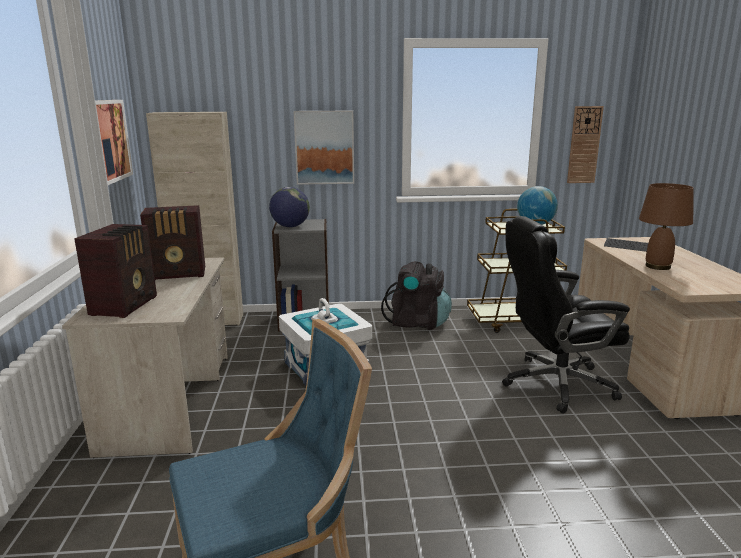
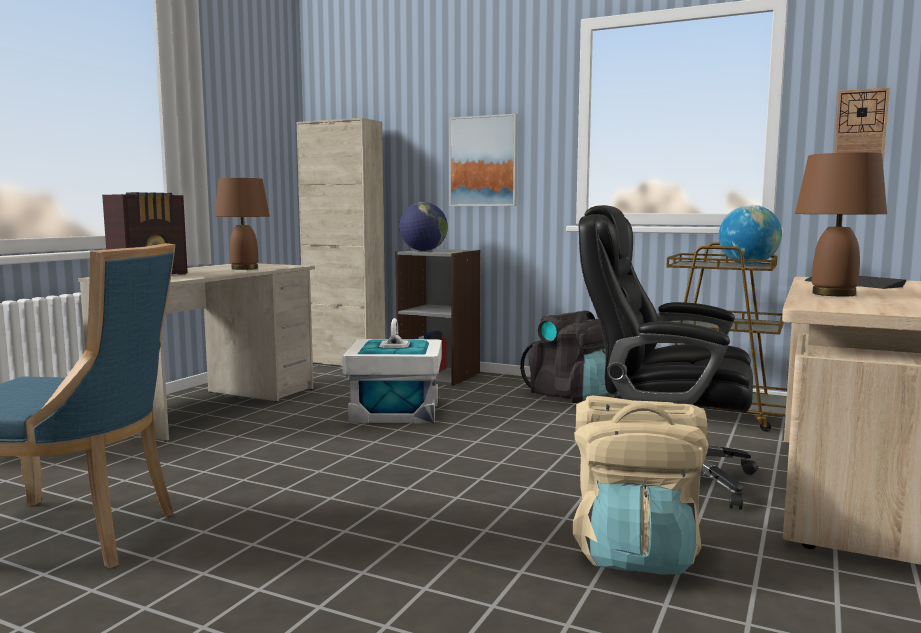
camera: 30 degrees right, 10 degrees down
picture [95,100,133,185] -> none
radio [140,205,205,280] -> brown table lamp [215,178,270,270]
none -> beige backpack [573,395,709,575]

